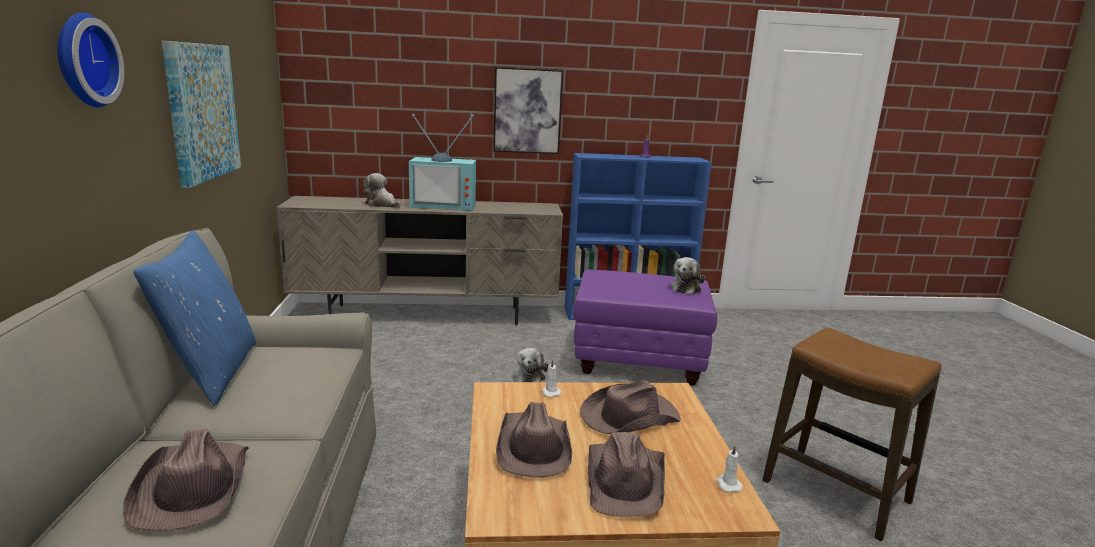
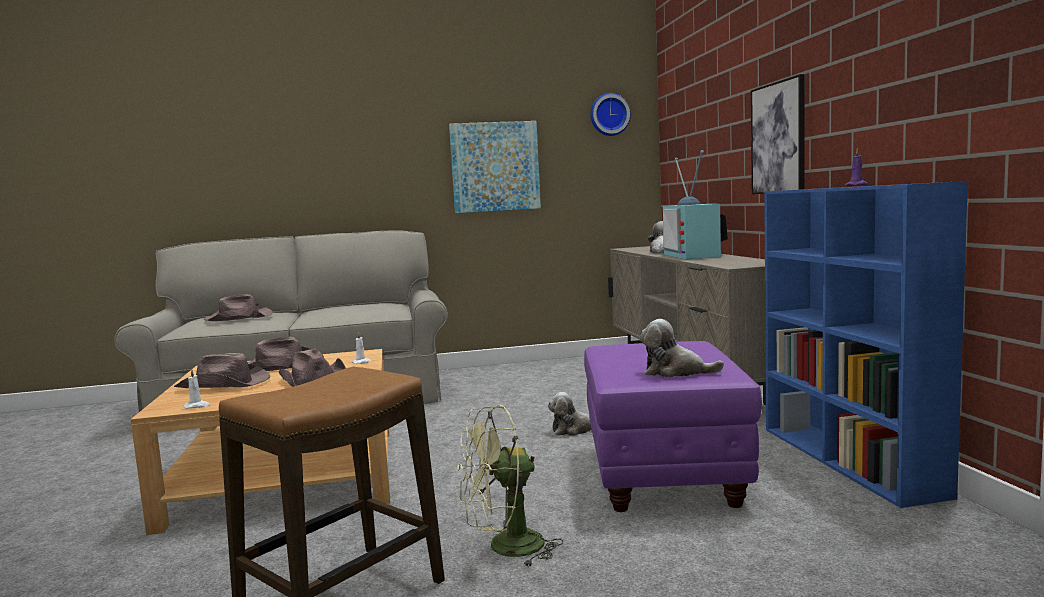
camera: 85 degrees right, 10 degrees down
wall clock [57,13,124,108] -> wall clock moved to [590,93,631,136]
blue pillow [133,230,256,406] -> none
none -> green fan [458,405,563,568]

